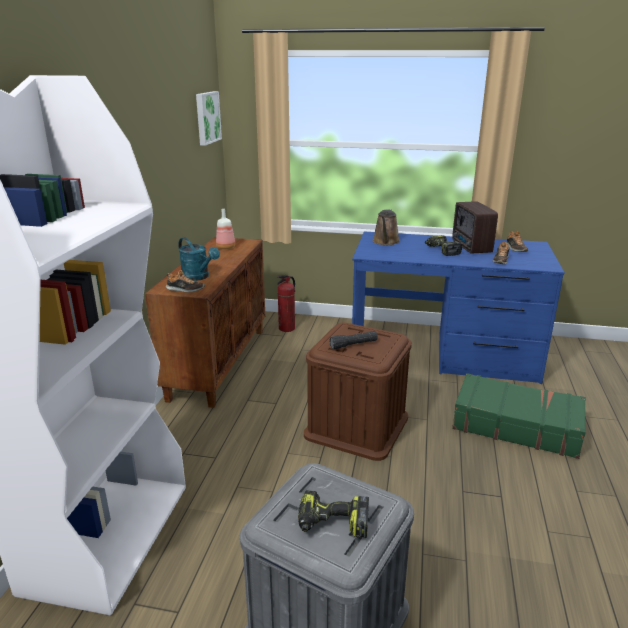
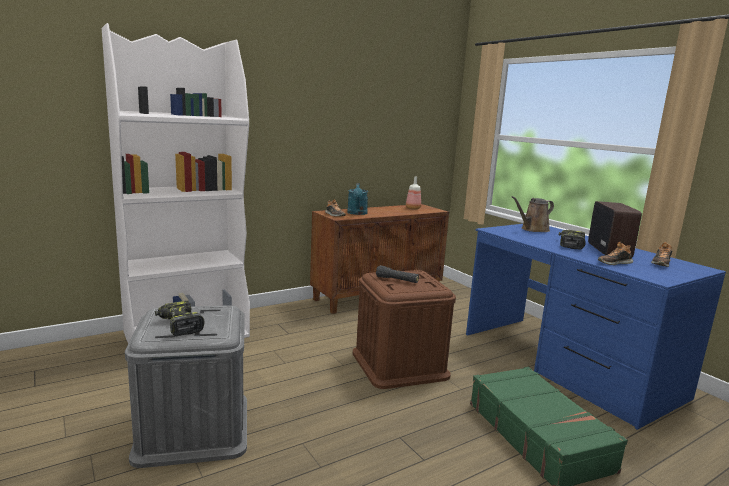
camera: 45 degrees right, 10 degrees down
picture [196,91,222,146] -> none
fire extinguisher [277,275,295,332] -> none
radio [452,201,498,254] -> radio turned 150 degrees clockwise [588,201,642,257]

